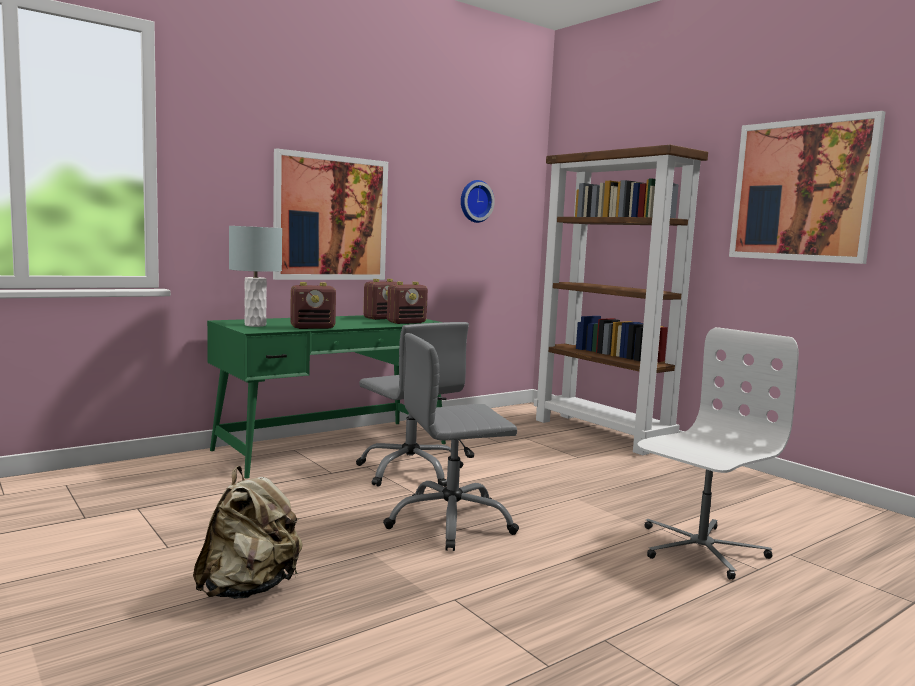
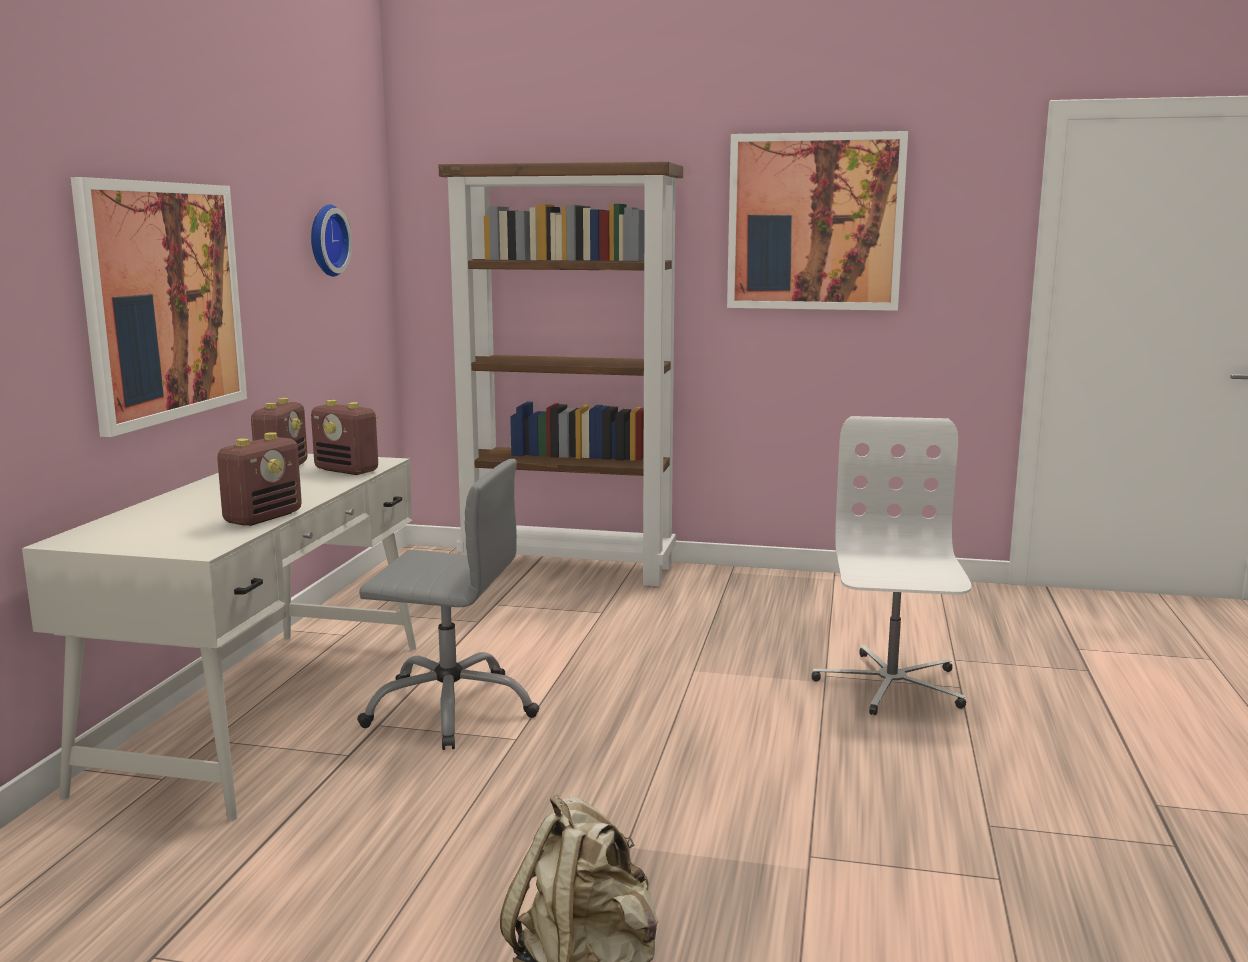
camera: 40 degrees left, 5 degrees up
green desk [207,315,446,479] -> white desk [22,454,416,821]
grey table lamp [229,226,282,327] -> none
grey office chair [383,333,519,551] -> none
radio [387,282,428,324] -> radio turned 105 degrees clockwise [311,400,378,475]

